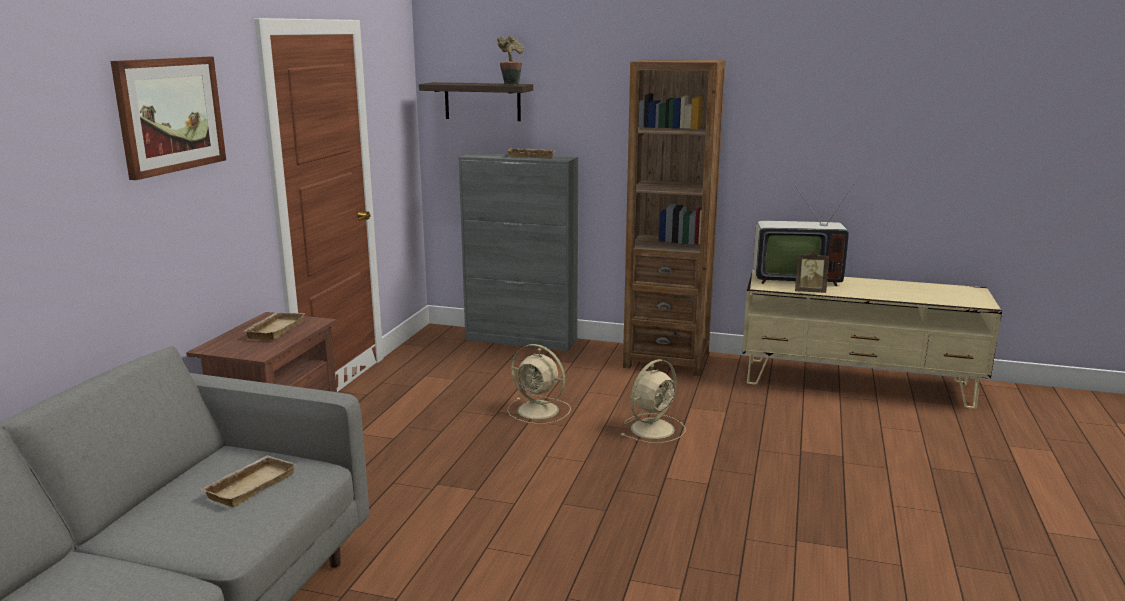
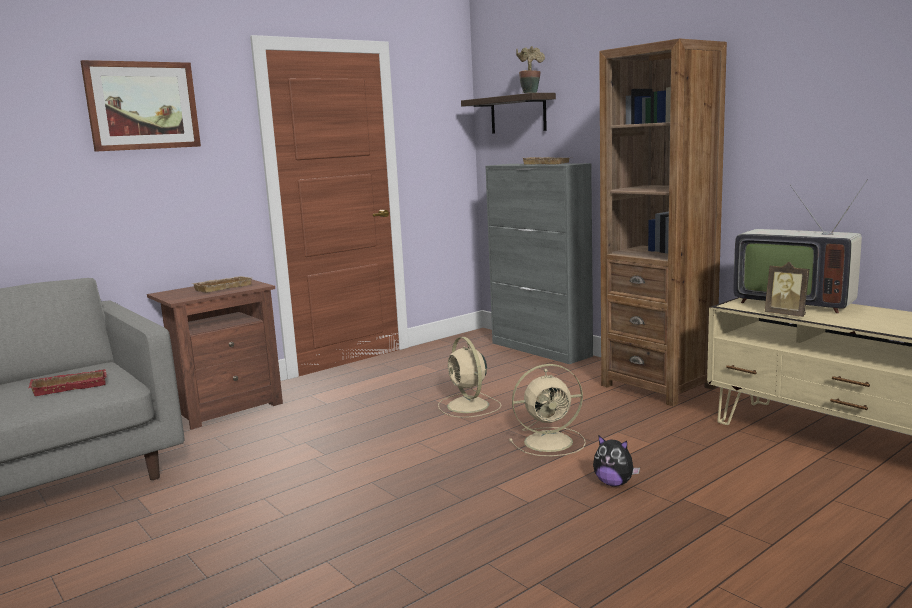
camera: 35 degrees right, 5 degrees down
beige tray [201,455,296,507] -> red tray [28,369,106,396]
none -> plush toy [593,435,640,487]

